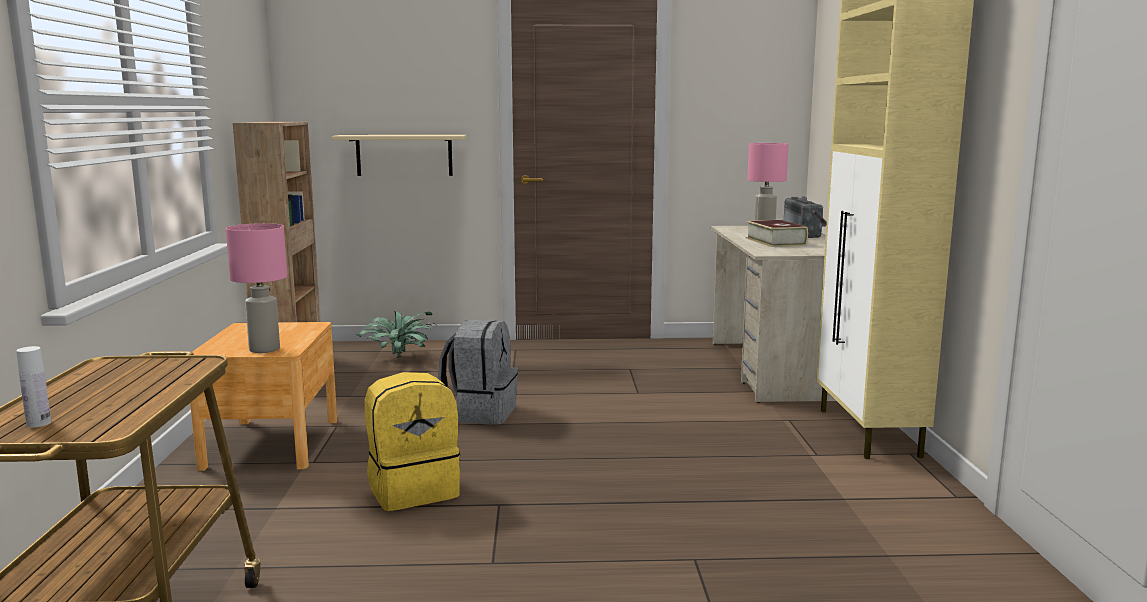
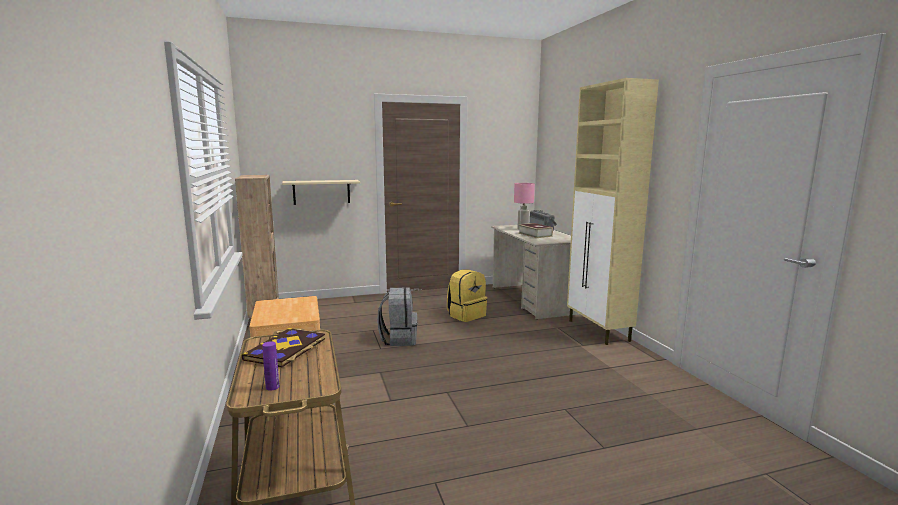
camera: 15 degrees left, 0 degrees up
white bottle [16,346,51,428] -> purple bottle [262,341,279,391]
pink table lamp [226,223,287,353] -> none
potted plant [356,311,436,358] -> none
yellow backpack [365,372,461,511] -> yellow backpack moved to [447,270,487,322]
none -> book [241,328,325,367]

